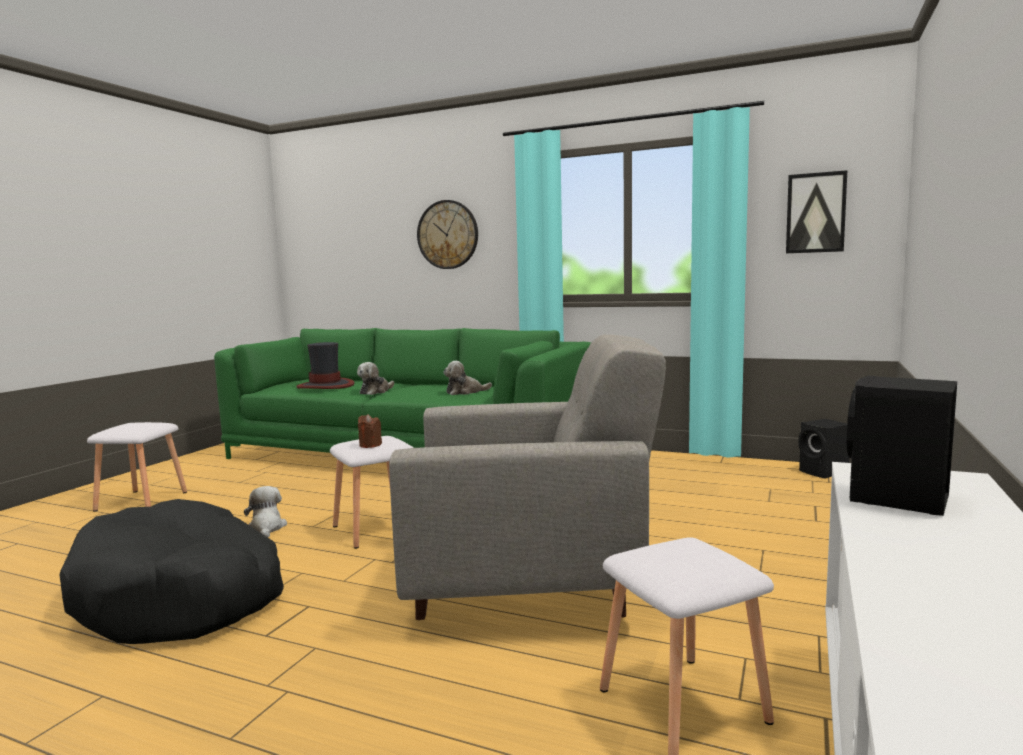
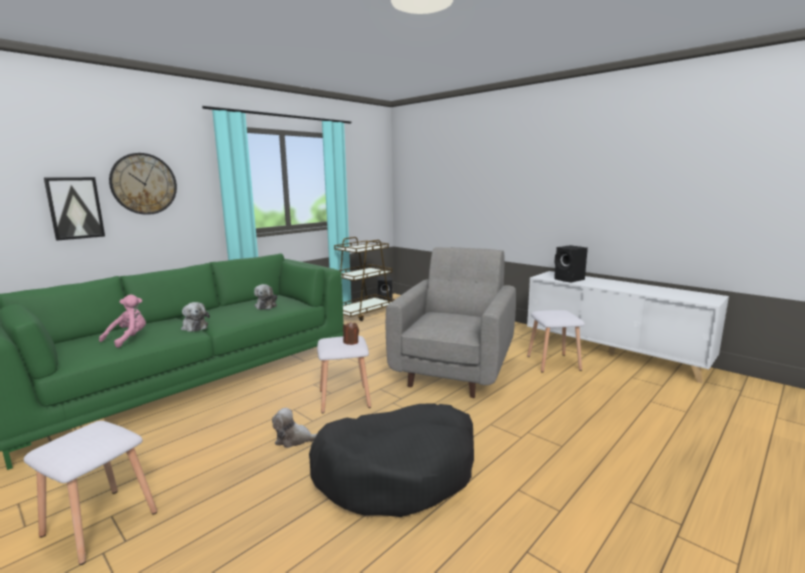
camera: 70 degrees left, 5 degrees up
hat [296,342,355,389] -> pink plush toy [99,294,146,348]
picture [786,170,847,253] -> picture moved to [44,177,105,241]
none -> brown cart [334,237,395,321]

